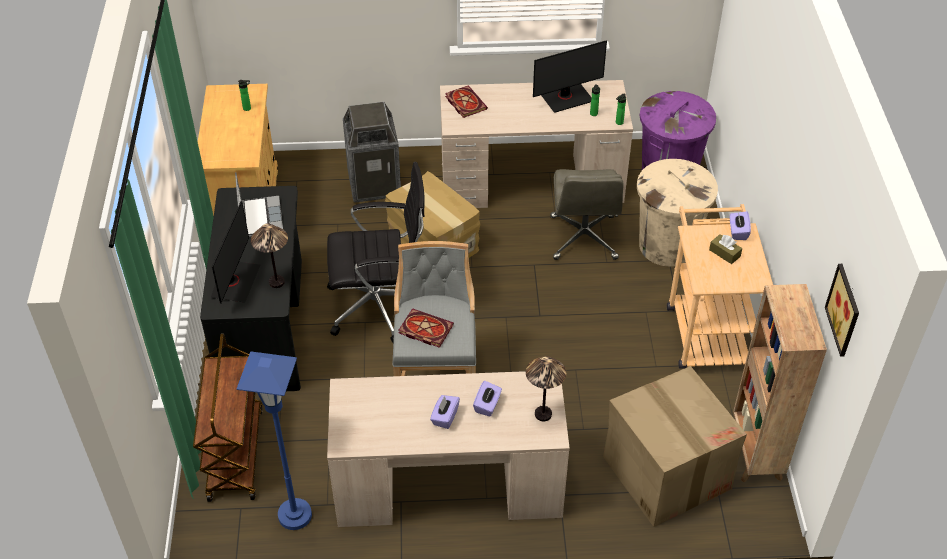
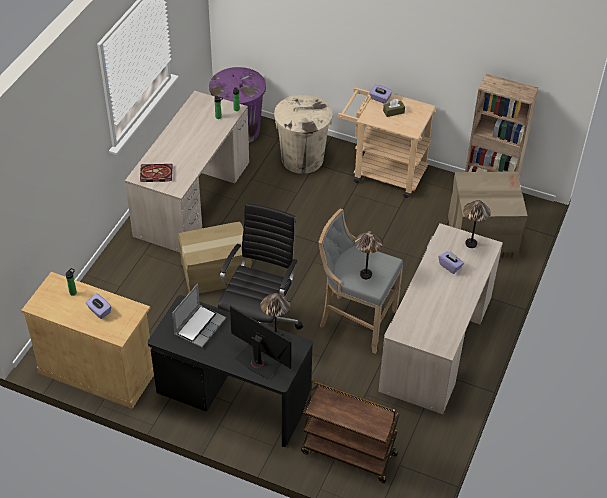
camera: 65 degrees left, 0 degrees up
laptop [235,172,283,237] -> laptop turned 105 degrees clockwise [172,284,226,348]
blue floor lamp [237,351,312,530] -> none
trash can [343,102,401,203] -> none
book [399,308,454,348] -> table lamp [355,231,383,279]
purple tissue box [430,395,460,429] -> purple tissue box moved to [86,293,111,319]
monitor [533,40,607,113] -> none
grey office chair [550,169,623,260] -> none
picture [825,264,859,357] -> none

